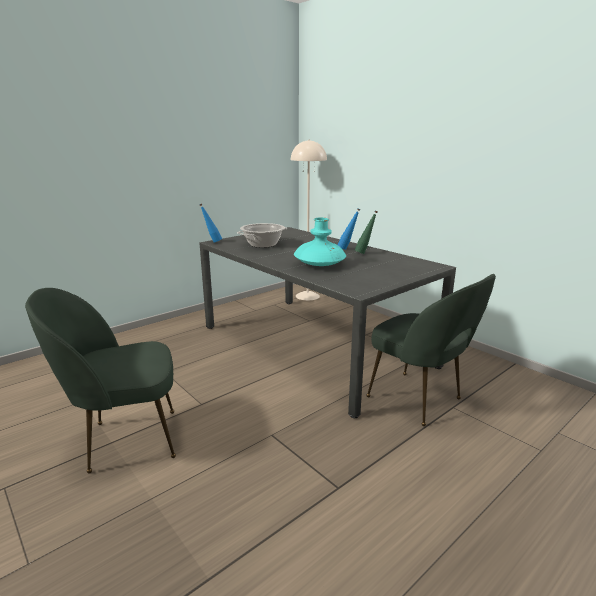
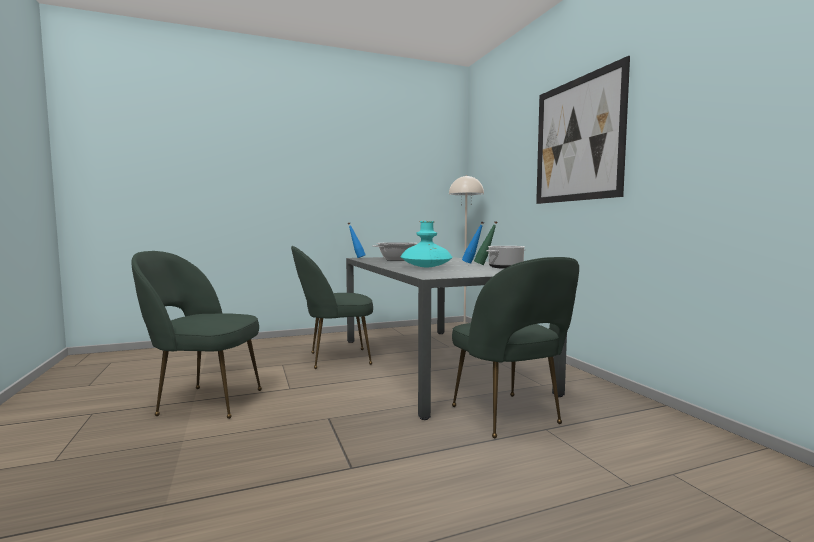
camera: 20 degrees right, 15 degrees down
none -> green chair [291,246,373,369]
none -> cooking pot [486,246,526,269]
none -> picture [536,56,630,204]

